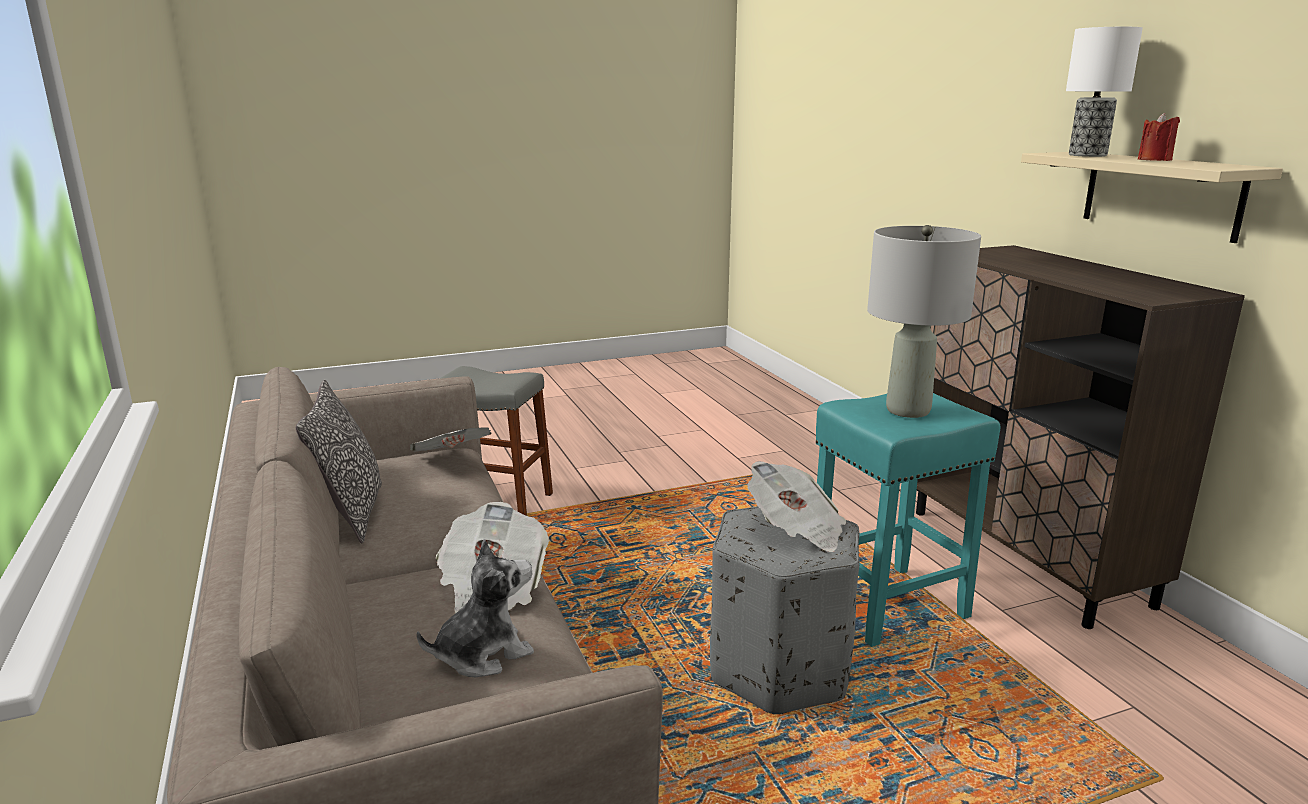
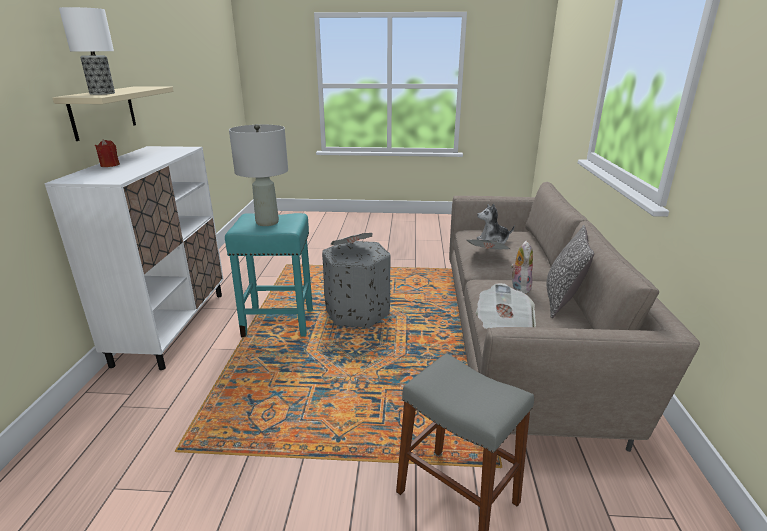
camera: 155 degrees left, 5 degrees up
brown cabinet [916,245,1245,629] -> white cabinet [44,146,224,370]
red candle [1138,113,1180,161] -> red candle moved to [95,140,120,167]
none -> plush toy [511,241,533,294]

